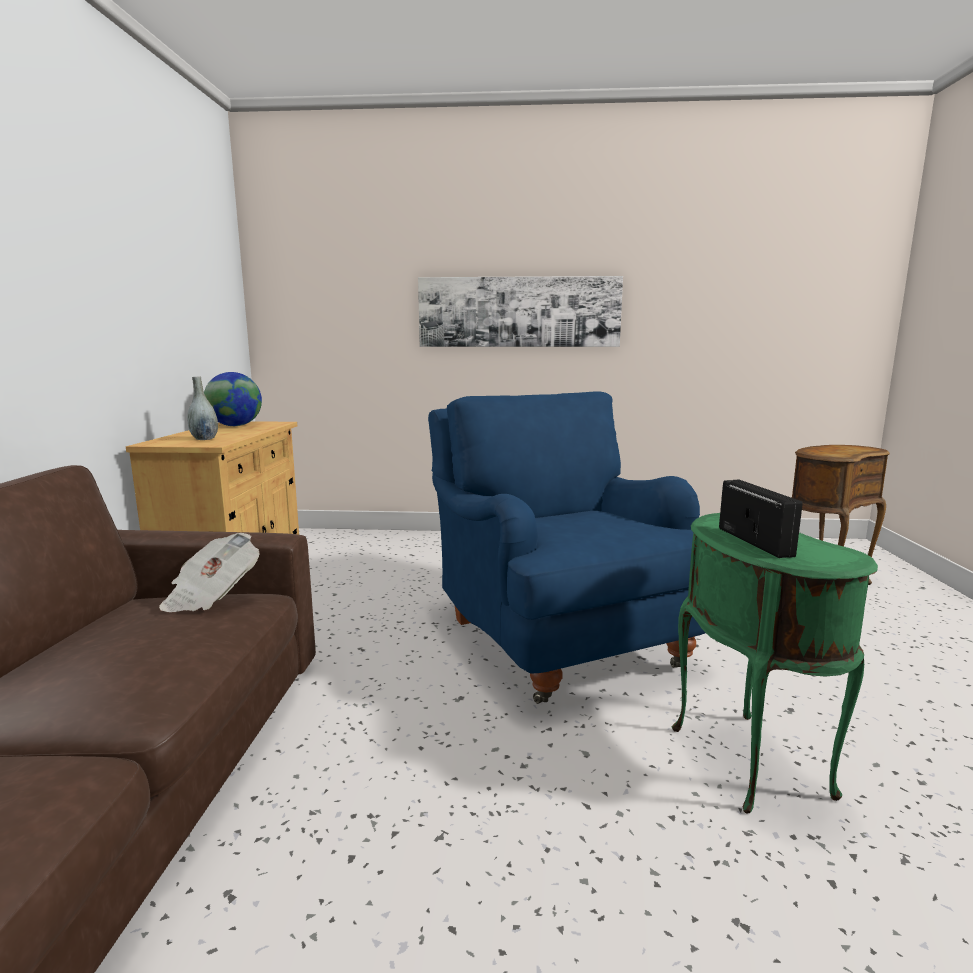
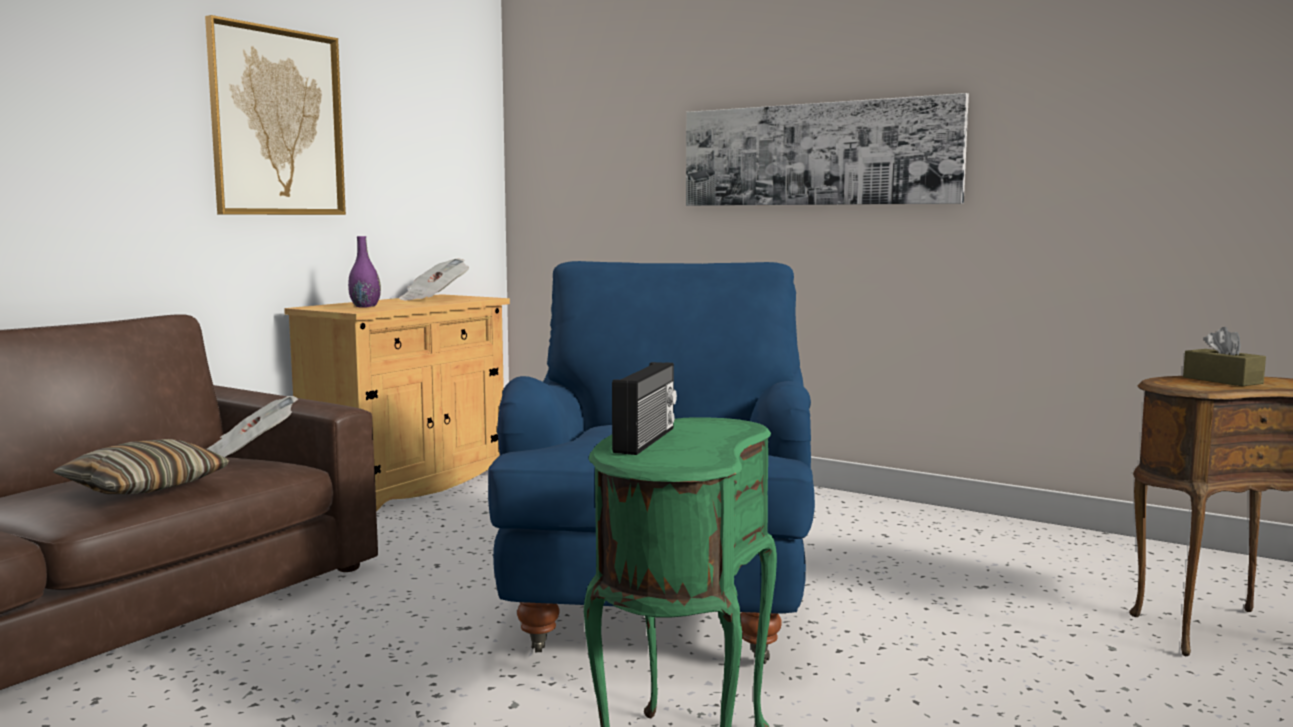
camera: 30 degrees right, 5 degrees down
grey vase [187,377,218,440] -> purple vase [348,236,381,308]
globe [204,372,262,426] -> newspaper [399,259,469,300]
none -> pillow [53,439,229,495]
none -> picture [205,15,346,215]
none -> brown tissue box [1183,327,1266,386]

